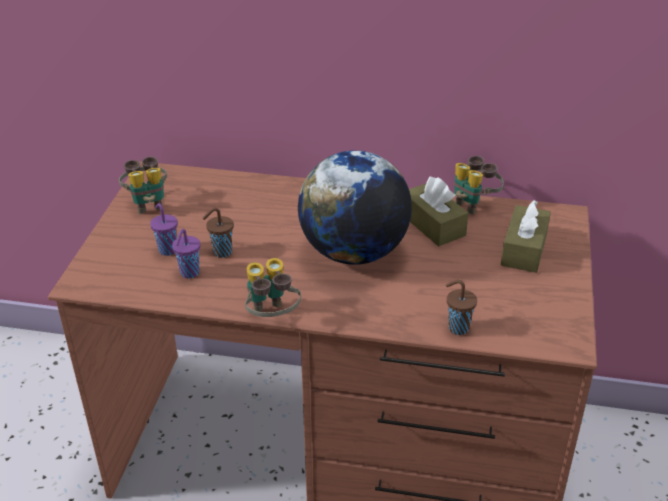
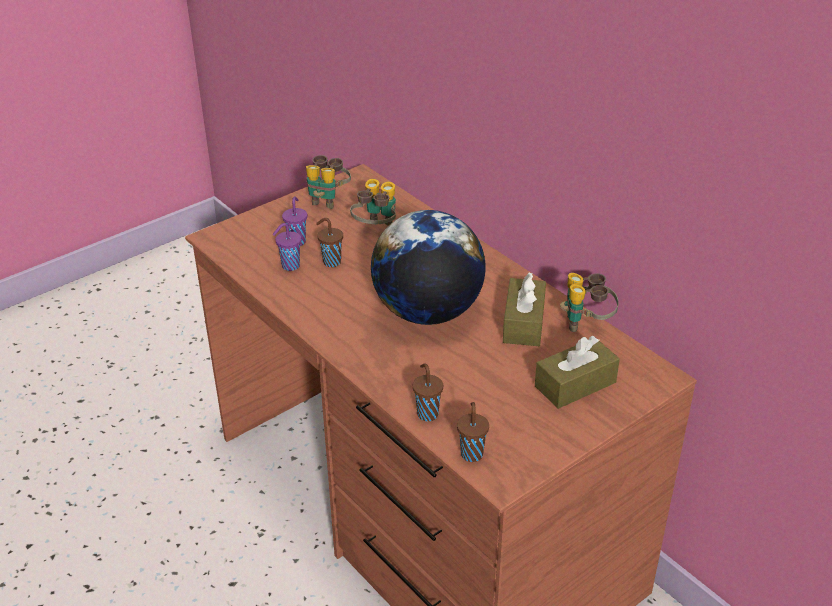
camera: 40 degrees right, 0 degrees up
binoculars [245,258,301,317] -> binoculars moved to [350,179,396,226]
none -> brown cup [457,402,489,462]

